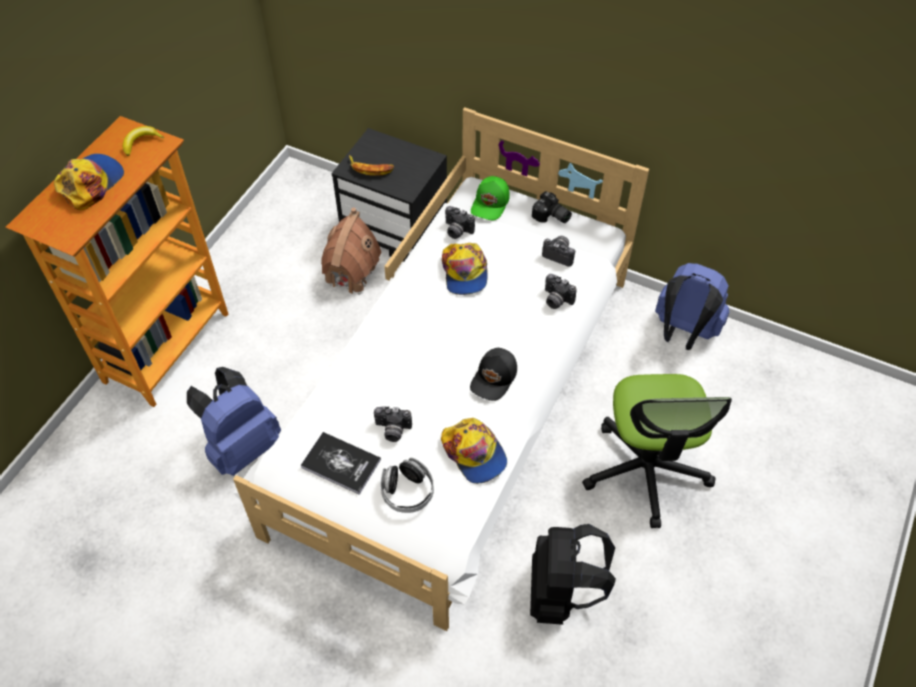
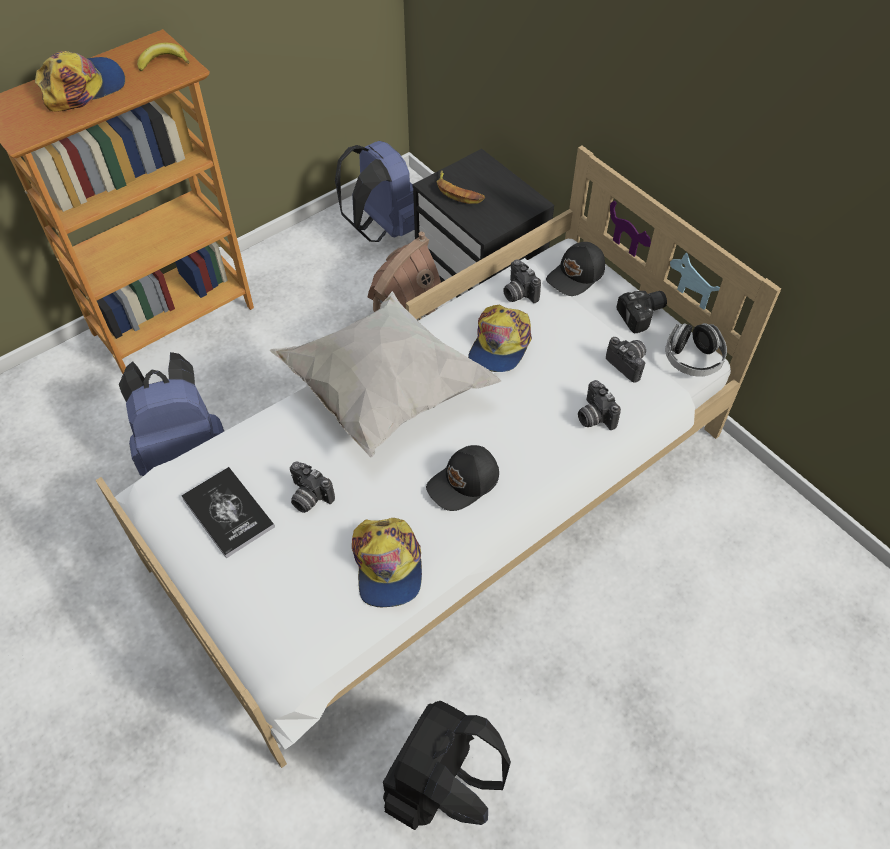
camera: 25 degrees right, 0 degrees up
headphones [380,458,434,513] -> headphones moved to [665,323,727,377]
green cap [471,176,510,220] -> black cap [546,242,605,296]
camera [532,191,572,223] -> camera turned 90 degrees counterclockwise [616,291,667,333]
office chair [582,374,732,528] -> none
blue backpack [655,263,729,350] -> blue backpack moved to [335,141,415,242]
none -> white pillow [270,291,501,458]

